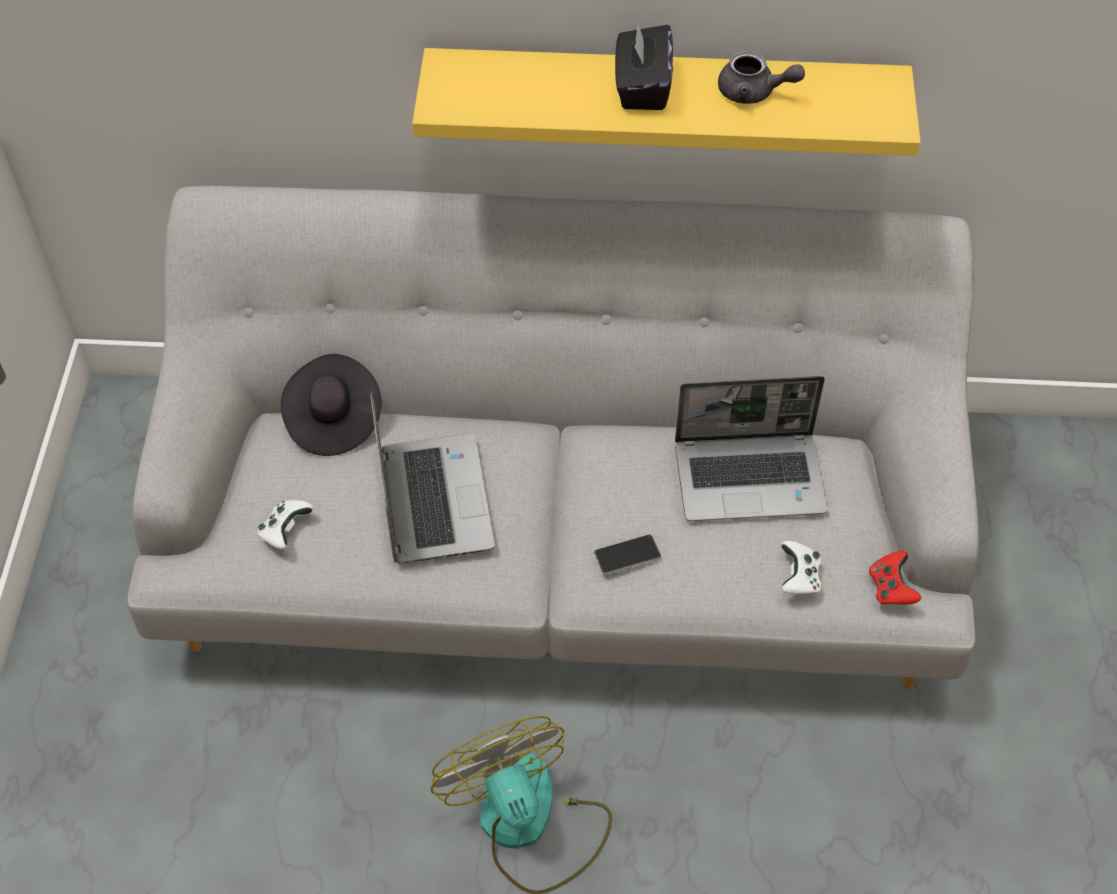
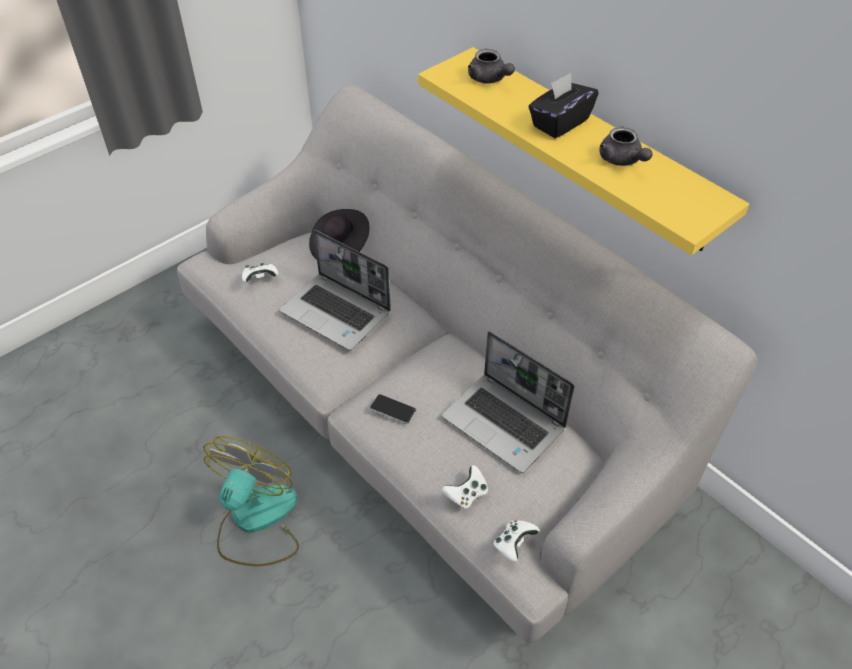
camera: 45 degrees right, 5 degrees down
laptop [371,390,495,564] -> laptop turned 90 degrees clockwise [279,230,391,351]
red game controller [869,551,921,604] -> white game controller [493,520,540,562]
none -> grey teapot [468,49,515,84]

